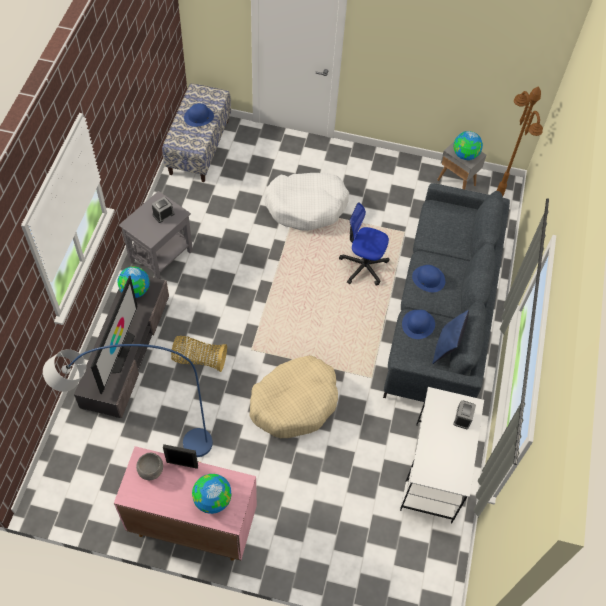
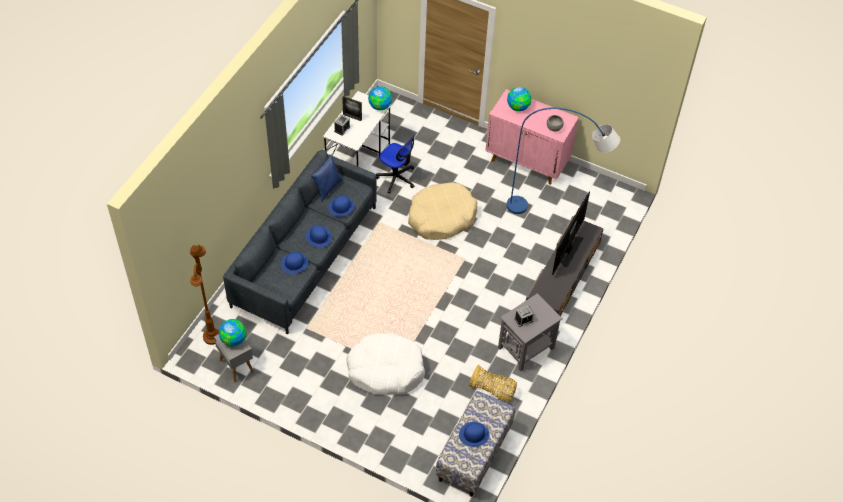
camera: 165 degrees left, 5 degrees down
globe [117,266,150,298] -> globe moved to [368,86,392,110]
picture frame [163,444,198,469] -> picture frame moved to [342,96,362,121]
basket [171,336,227,372] -> basket moved to [469,365,517,401]
office chair [339,203,389,286] -> office chair moved to [376,135,415,194]
none -> blue hat [281,252,309,274]

